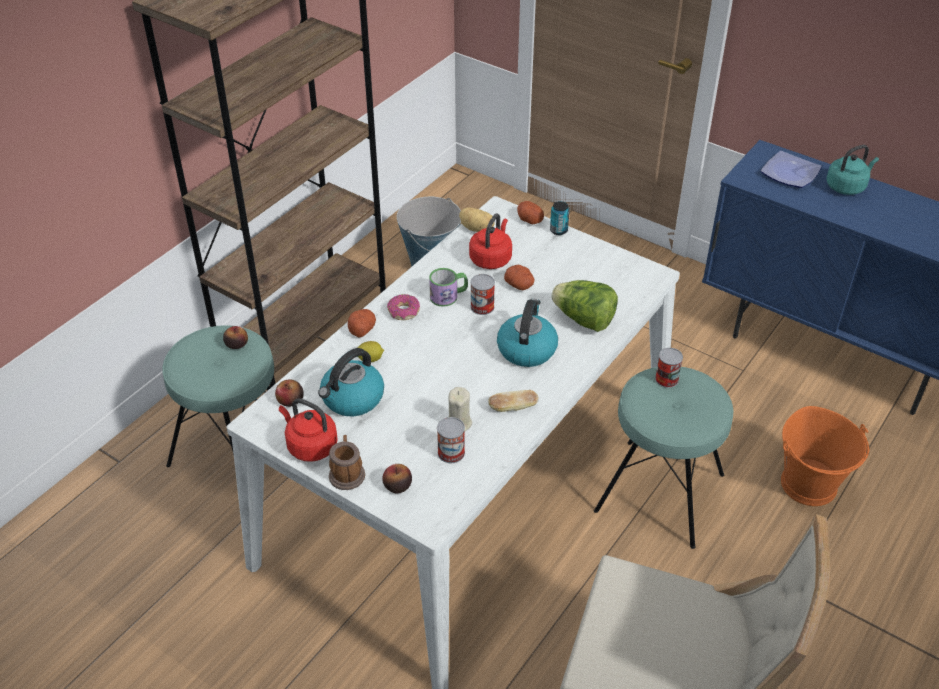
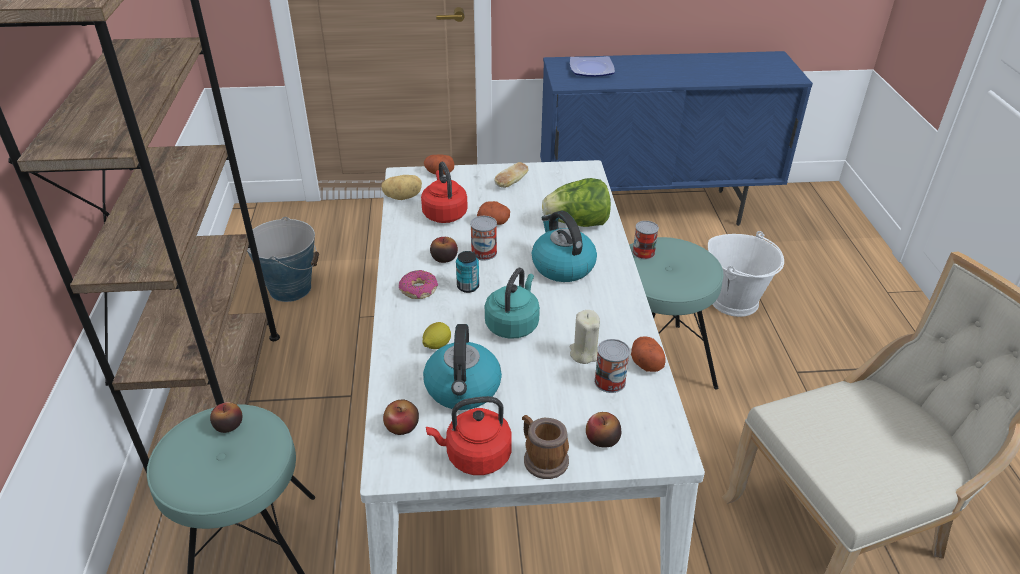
camera: 40 degrees left, 5 degrees down
potato [348,309,376,338] -> potato moved to [631,336,666,372]
mug [429,268,468,307] -> apple [430,237,458,263]
bread [488,390,539,412] -> bread moved to [494,162,529,188]
can [550,201,570,235] -> can moved to [456,251,479,293]
orange bucket [781,406,869,506] -> white bucket [708,231,784,317]
turquoise kettle [827,145,879,195] -> turquoise kettle moved to [485,268,540,339]

